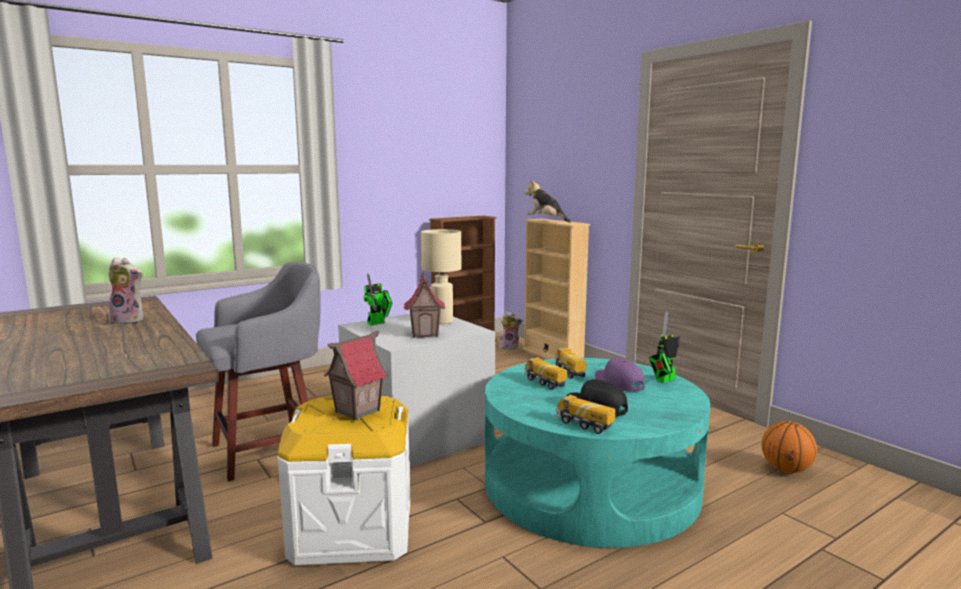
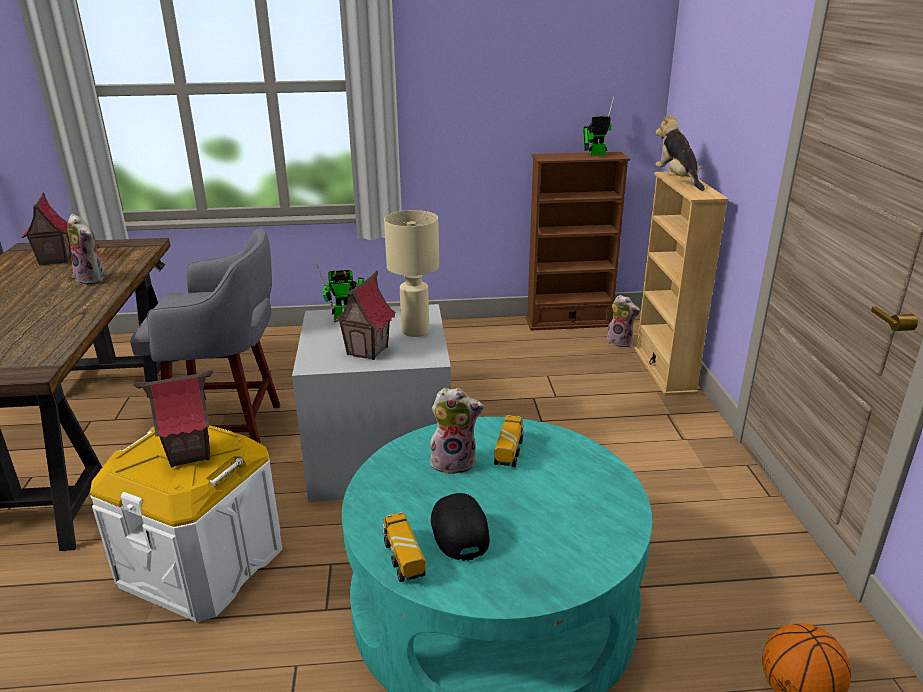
camera: 30 degrees right, 15 degrees up
toy truck [524,357,567,390] -> plush toy [430,388,484,475]
purple cap [595,358,645,392] -> none
toy robot [649,312,680,383] -> toy robot moved to [584,97,614,156]
none -> toy house [22,192,71,265]

